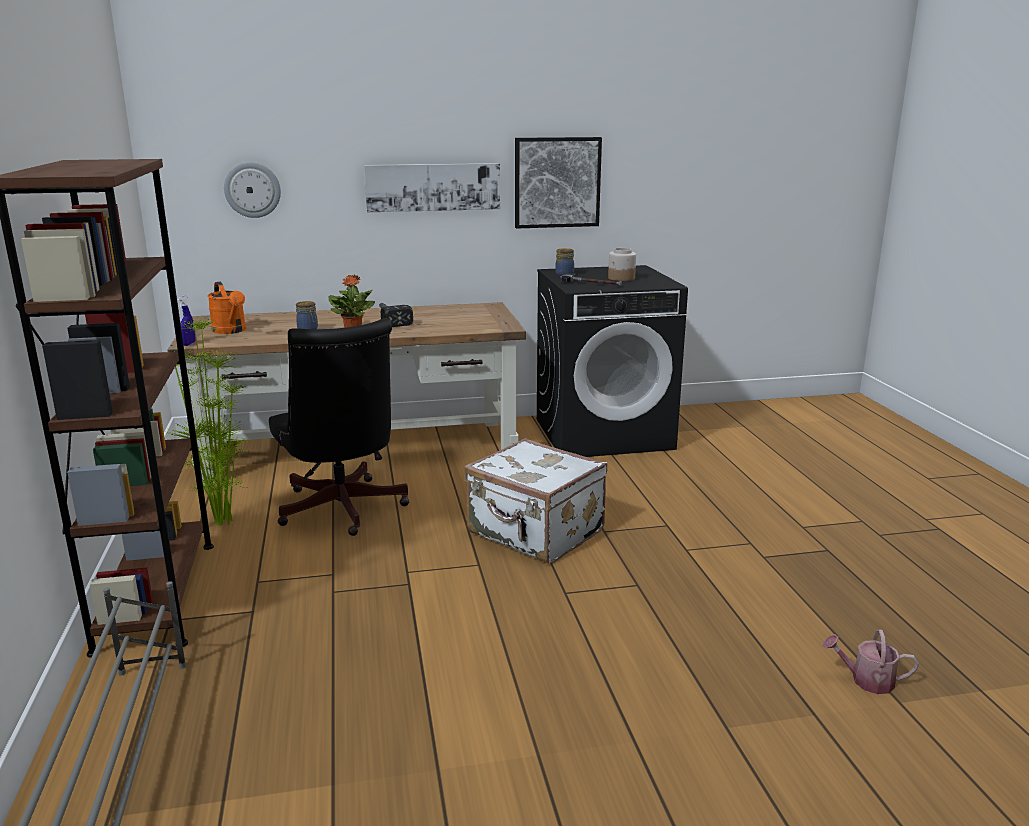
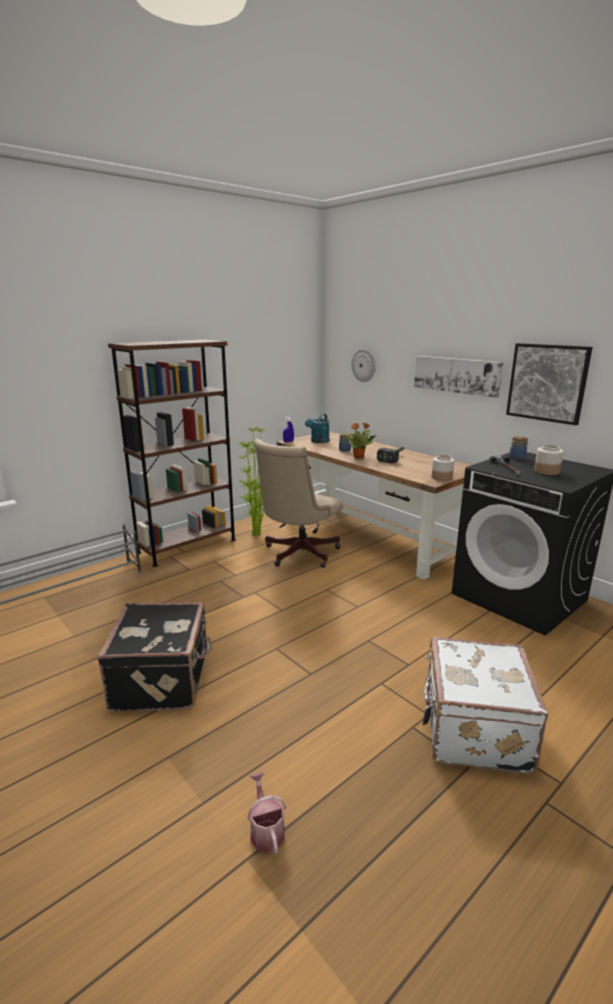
camera: 60 degrees right, 0 degrees up
orange watering can [207,282,246,334] -> turquoise watering can [305,414,330,443]
black office chair [269,318,409,536] -> beige office chair [254,439,343,568]
white suitcase [464,438,607,564] -> white suitcase moved to [422,637,548,774]
none -> black suitcase [97,602,212,711]
none -> jar [432,455,454,481]

